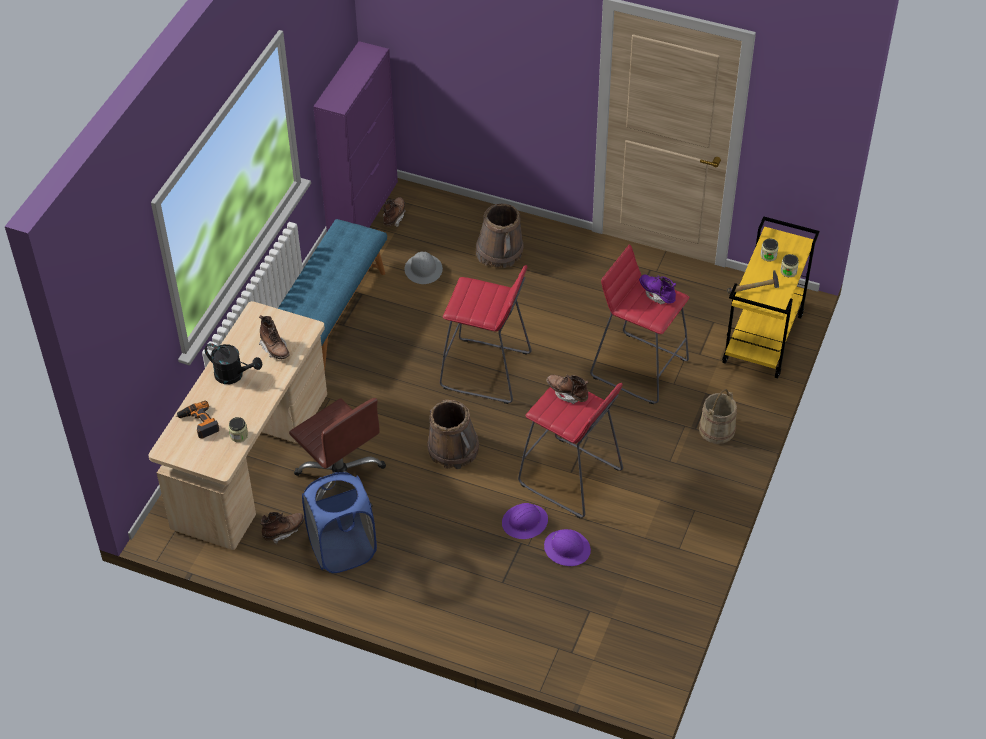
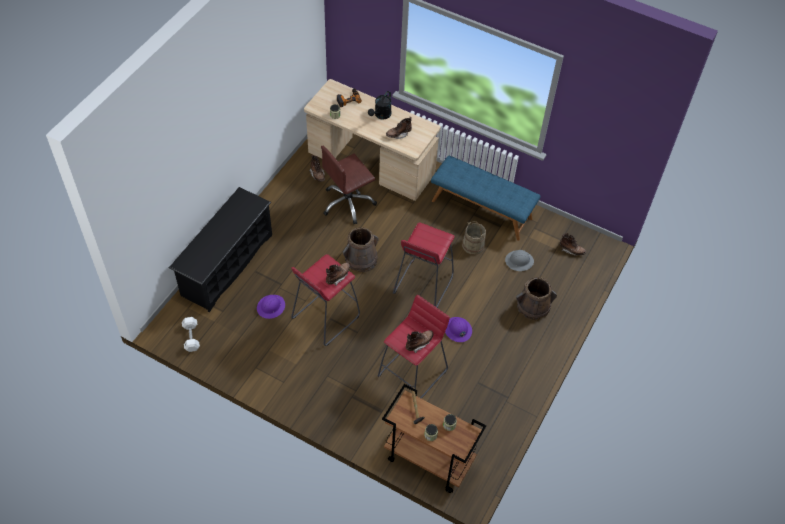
camera: 95 degrees right, 5 degrees up
blue laundry basket [302,472,377,573] -> none
purple cabinet [313,41,398,231] -> none
purple hard hat [502,503,548,539] -> purple hard hat moved to [445,317,472,342]
purple boot [639,275,676,305] -> brown boot [406,330,433,353]
beige bucket [699,389,737,444] -> beige bucket moved to [462,221,486,255]
yellow cart [722,216,820,379] -> brown cart [382,384,486,493]
none -> black shoe rack [169,187,272,312]
none -> white dumbbell [182,317,200,352]

